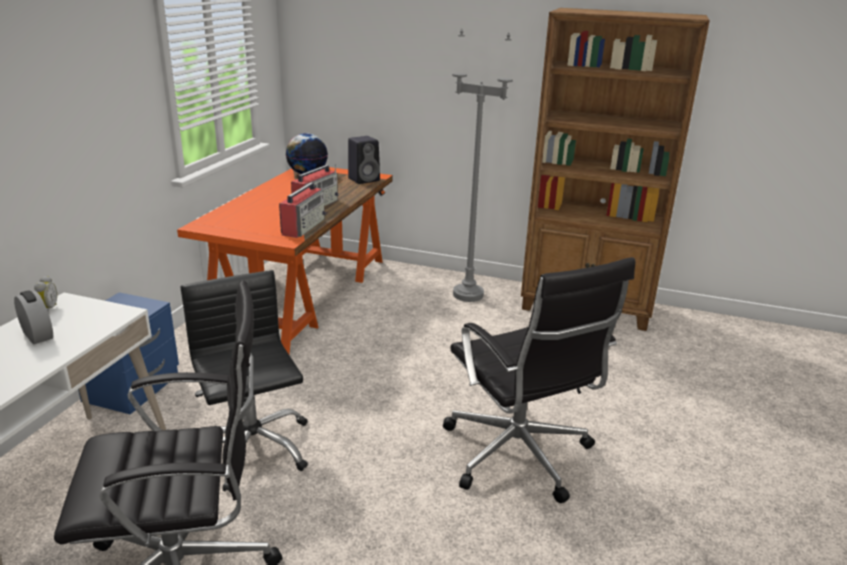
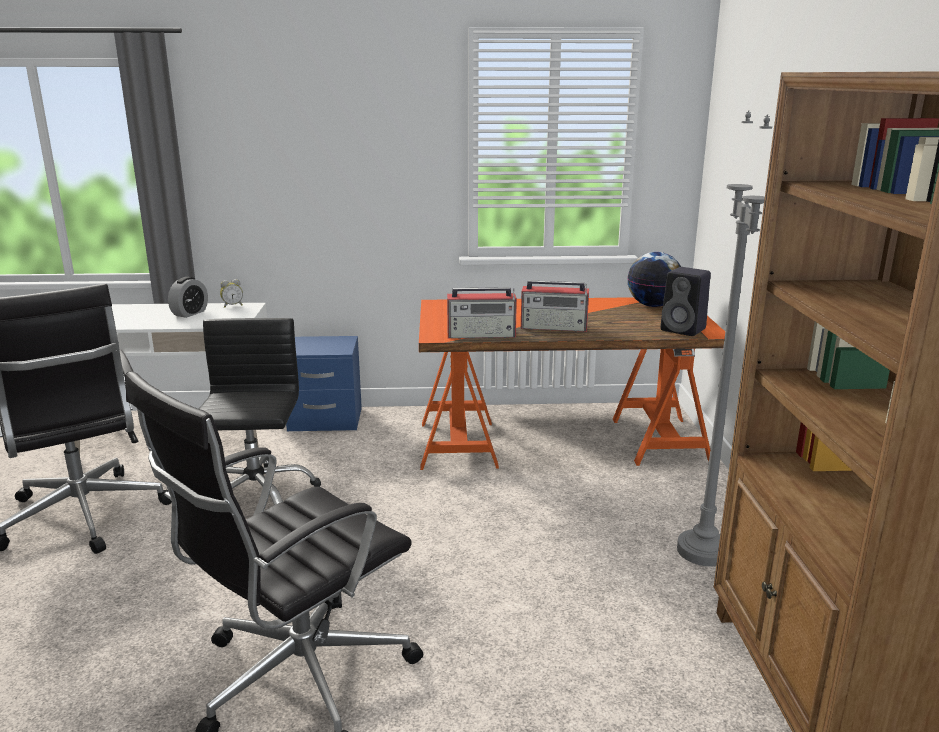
camera: 70 degrees right, 5 degrees down
black office chair [180,270,308,492] -> black office chair turned 45 degrees counterclockwise [199,318,321,505]

